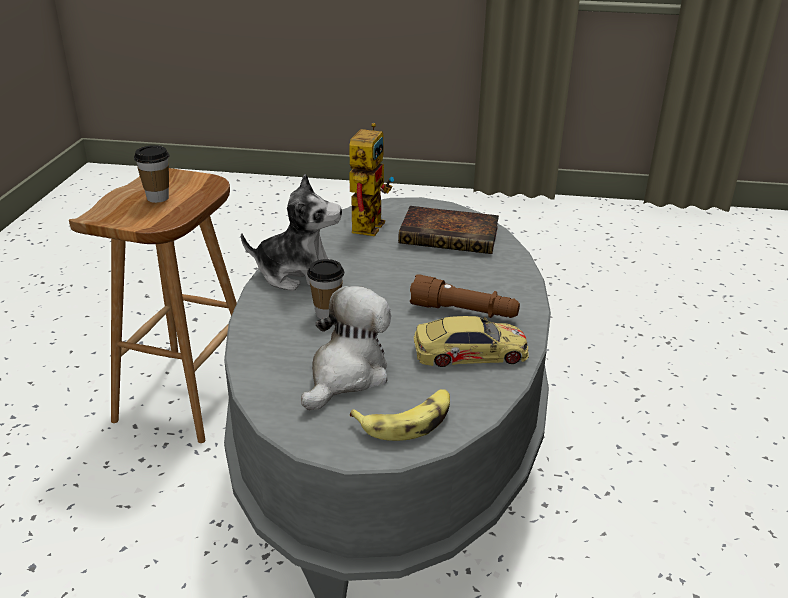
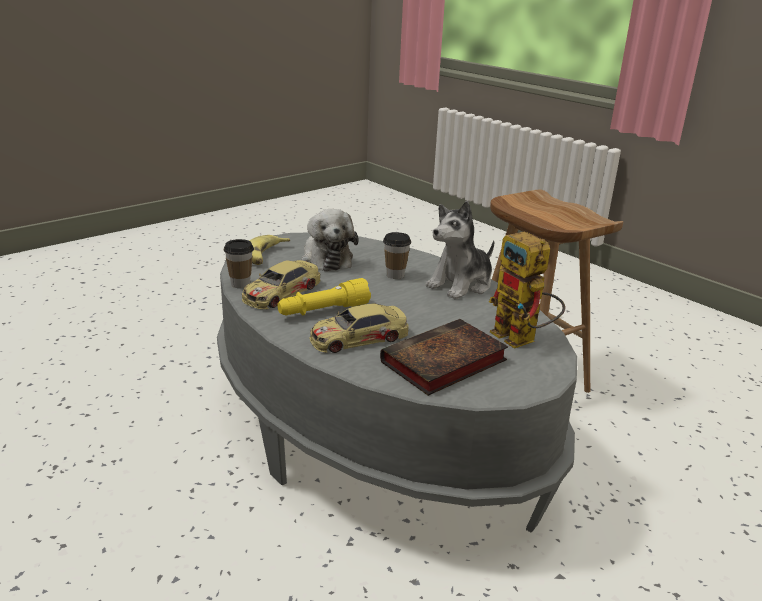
camera: 130 degrees right, 5 degrees down
cup [134,145,170,203] -> cup moved to [224,239,254,288]
brown flashlight [410,274,520,318] -> yellow flashlight [277,278,371,315]
none -> toy car [310,303,409,353]

